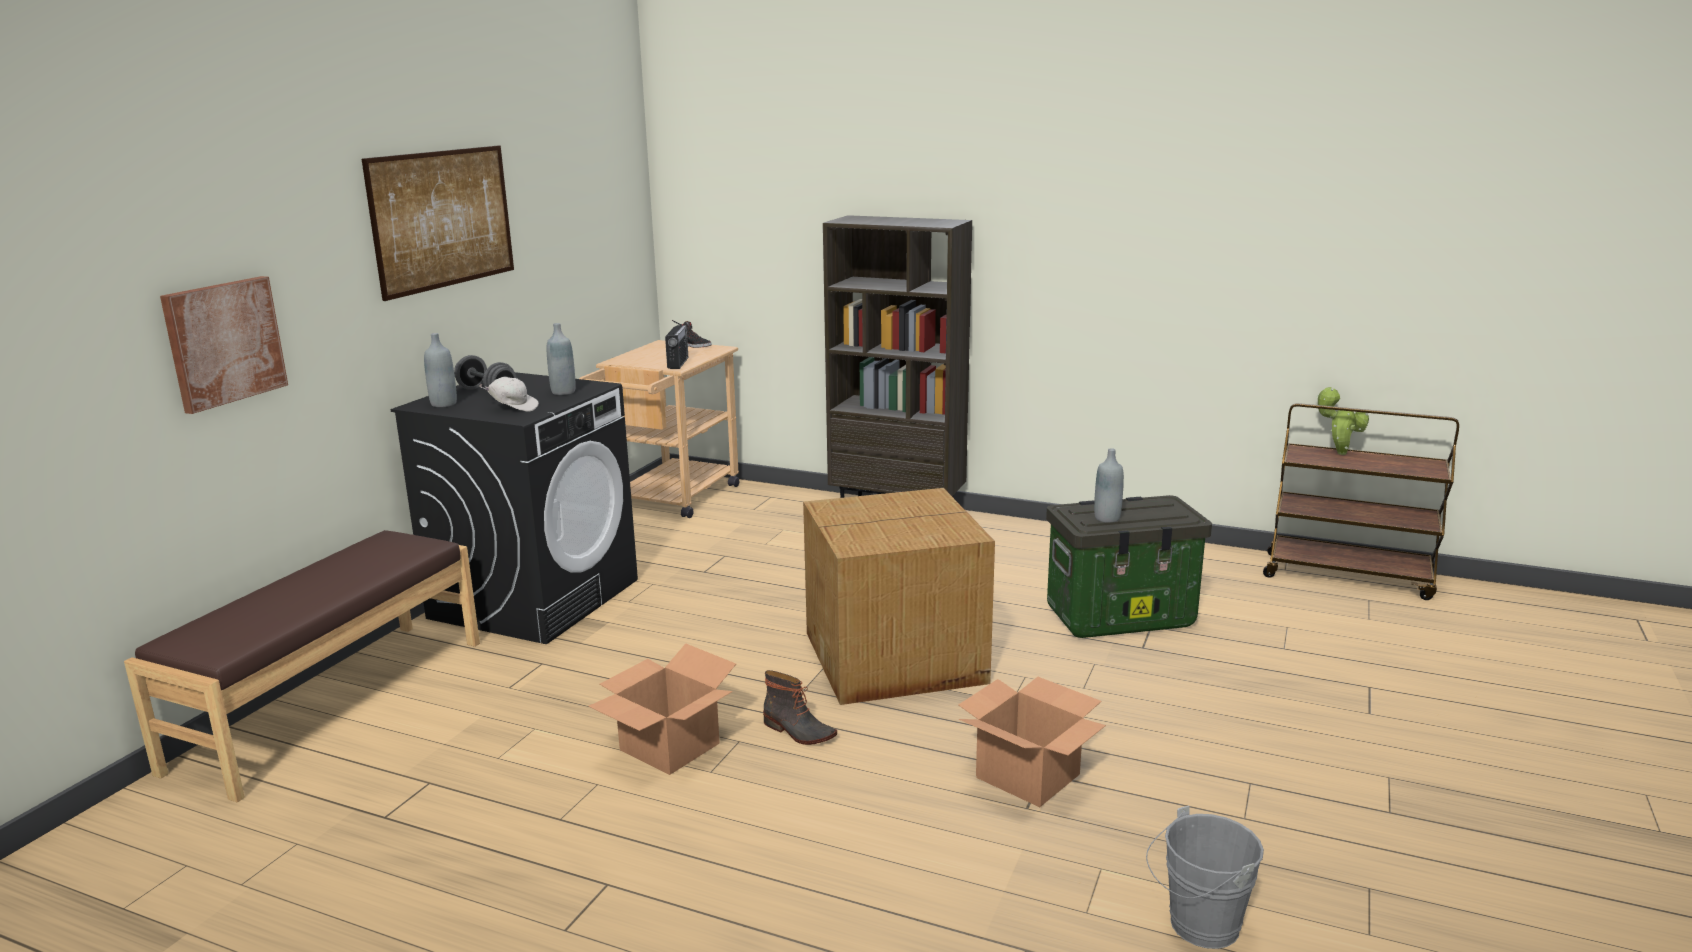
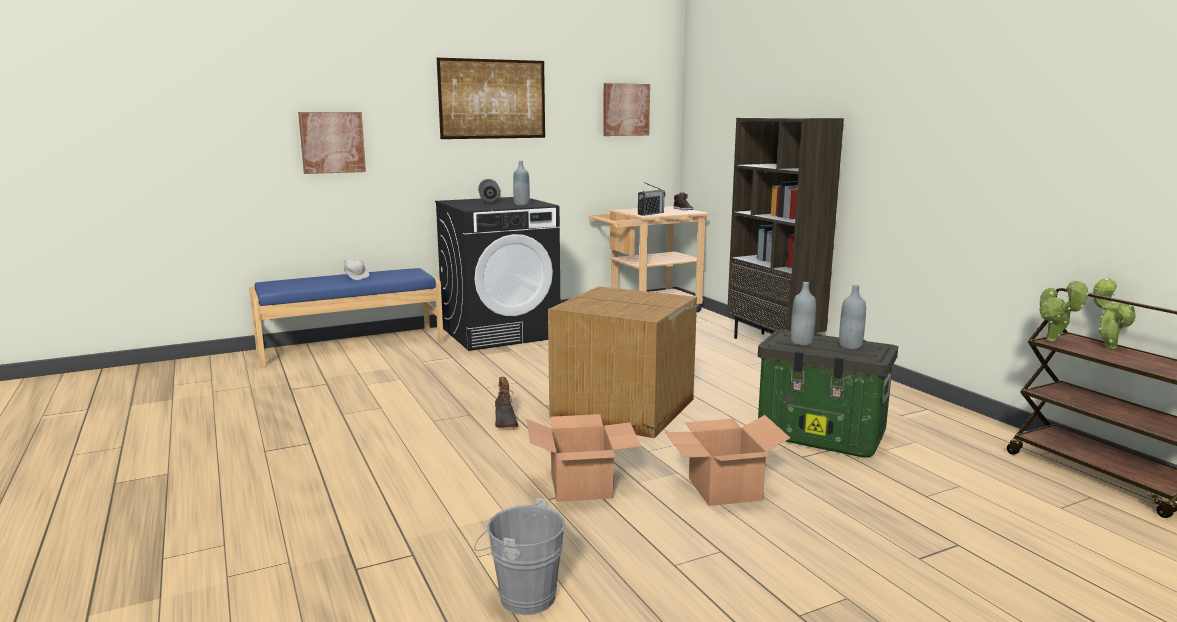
camera: 40 degrees right, 5 degrees down
brown bench [124,530,480,802] -> blue bench [249,268,444,367]
grey bottle [424,333,457,407] -> grey bottle moved to [839,285,866,349]
white cap [479,377,539,412] -> white cap moved to [344,258,369,280]
cardboard box [588,644,736,775] -> cardboard box moved to [665,415,790,506]
none -> picture [603,83,650,136]
none -> potted plant [1038,279,1088,341]

